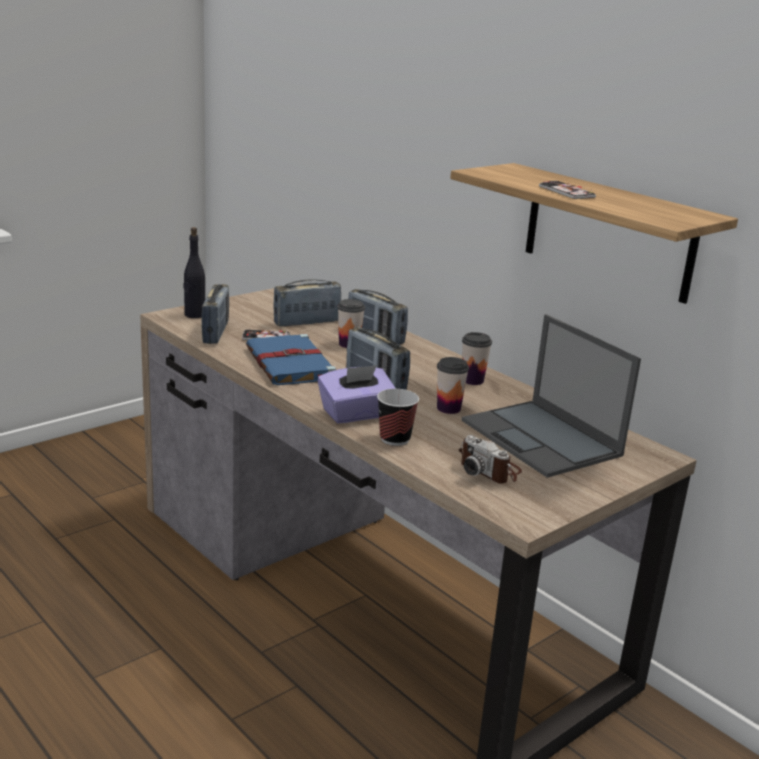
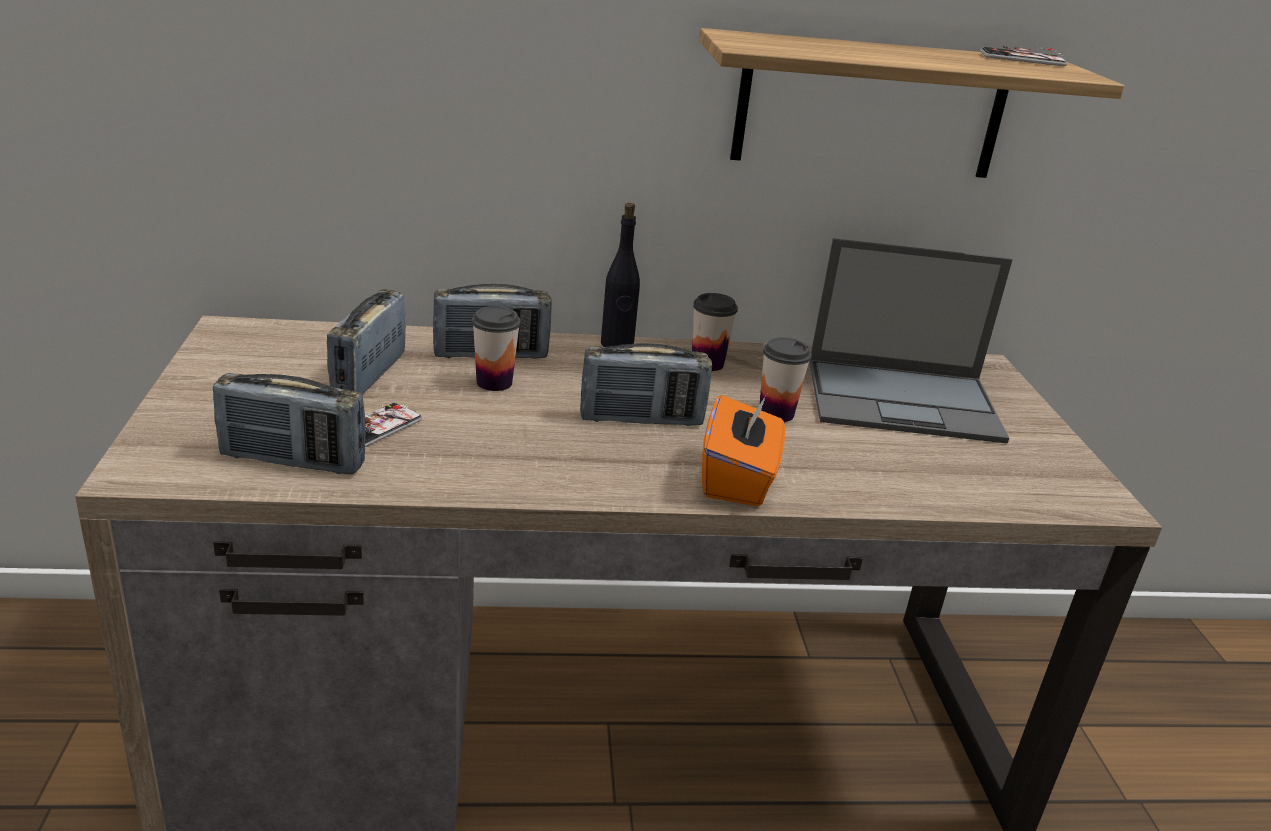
camera: 55 degrees left, 5 degrees up
black bottle [183,227,205,318] -> black bottle moved to [601,203,640,348]
radio [201,284,229,344] -> radio turned 150 degrees clockwise [213,373,366,474]
blue book [246,334,336,385] -> none
purple tissue box [318,365,396,423] -> orange tissue box [702,394,785,506]
cup [377,389,419,446] -> none
camera [459,435,522,483] -> none
phone [539,180,596,199] -> phone moved to [980,45,1067,66]

